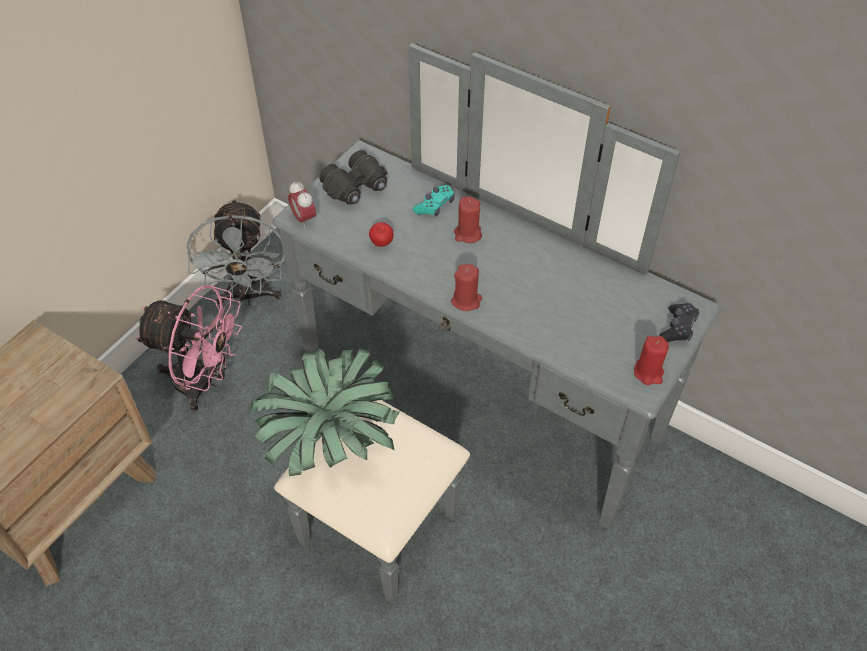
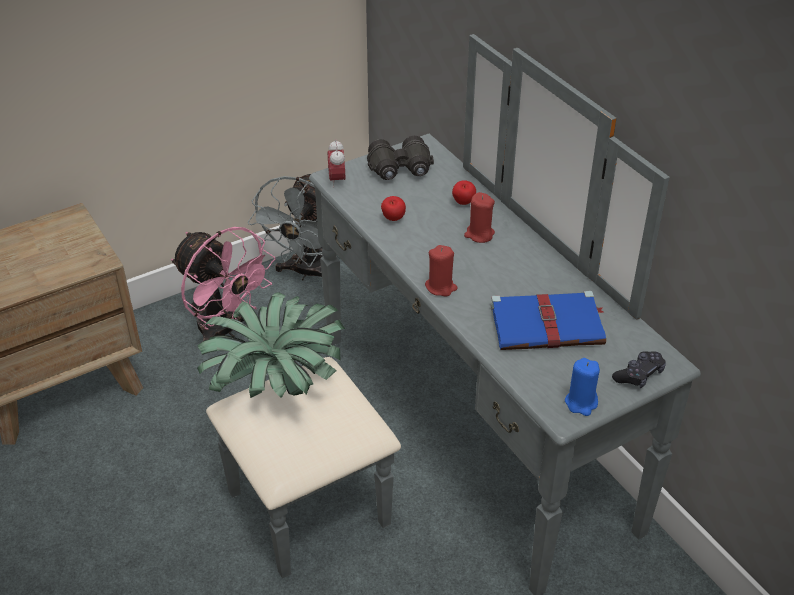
camera: 25 degrees right, 10 degrees down
turquoise game controller [413,185,454,217] -> apple [452,180,476,205]
red candle [634,336,669,385] -> blue candle [565,358,600,416]
none -> blue book [491,291,606,350]

